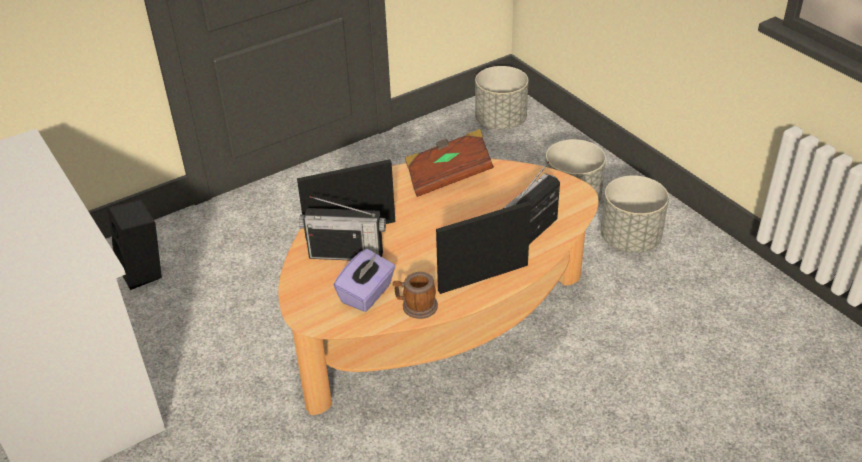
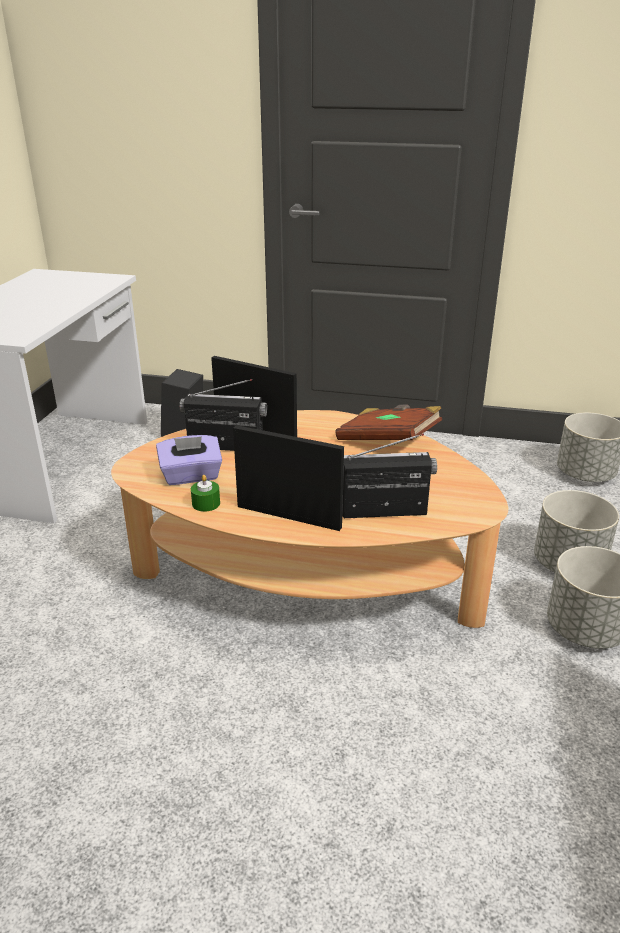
camera: 45 degrees right, 10 degrees down
radio [299,196,386,260] -> radio turned 135 degrees clockwise [180,379,267,451]
mug [393,272,438,319] -> green candle [191,475,220,512]

